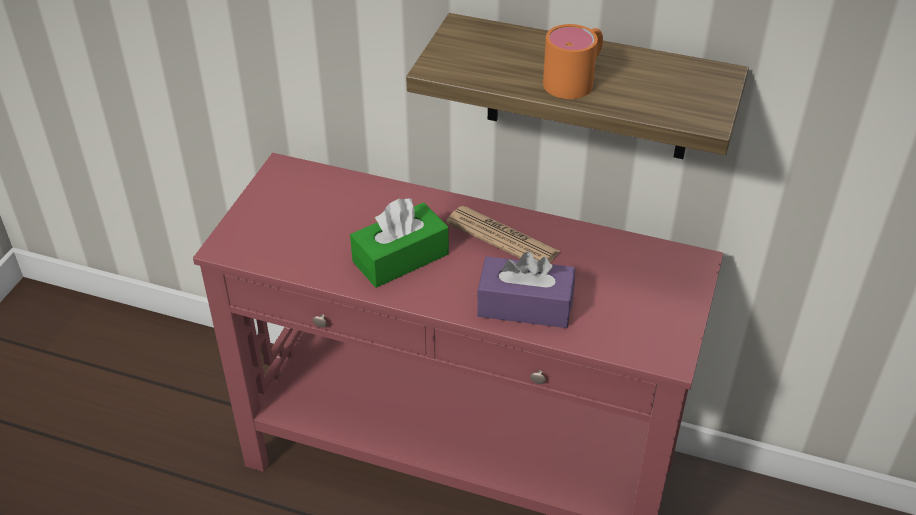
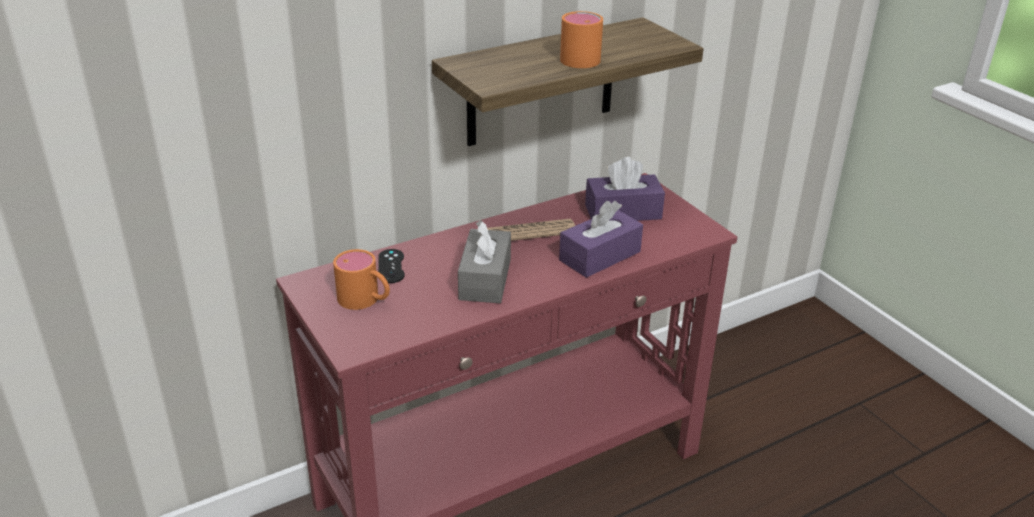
camera: 50 degrees left, 10 degrees down
green tissue box [350,198,449,288] -> grey tissue box [458,220,511,303]
none -> orange mug [333,249,390,310]
none -> black game controller [378,249,405,283]
none -> purple tissue box [585,157,665,221]

